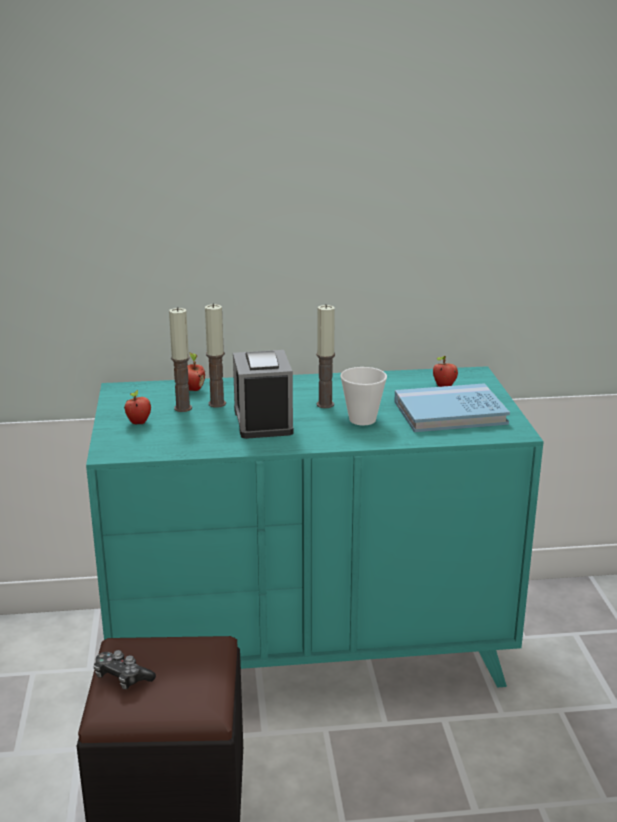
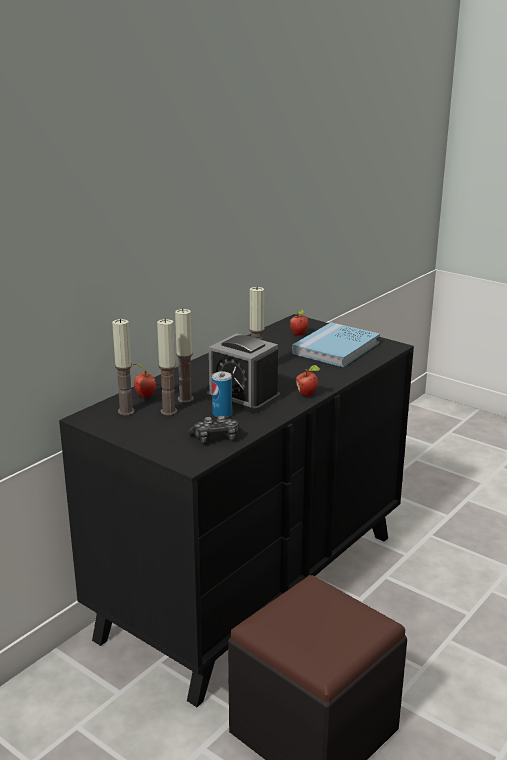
camera: 45 degrees left, 0 degrees up
turquoise dresser [86,366,544,688] -> black dresser [59,314,414,707]
game controller [94,650,156,689] -> game controller moved to [188,415,239,443]
apple [124,390,151,424] -> apple moved to [296,365,320,397]
cup [340,367,387,425] -> none
none -> candle [112,319,135,415]
none -> can [212,372,232,418]

